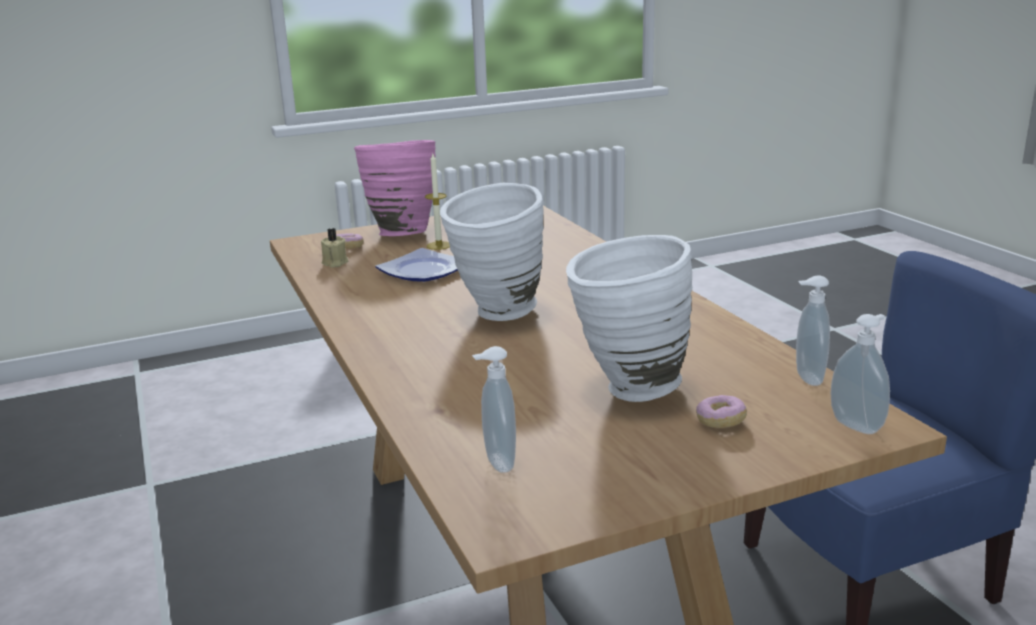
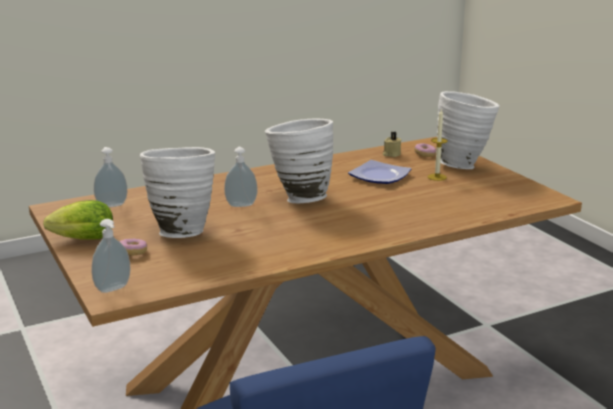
camera: 85 degrees right, 0 degrees up
pink vase [354,140,436,236] -> white vase [437,91,500,169]
soap dispenser [796,275,830,386] -> soap dispenser moved to [224,147,257,207]
none -> lettuce [43,200,113,240]

